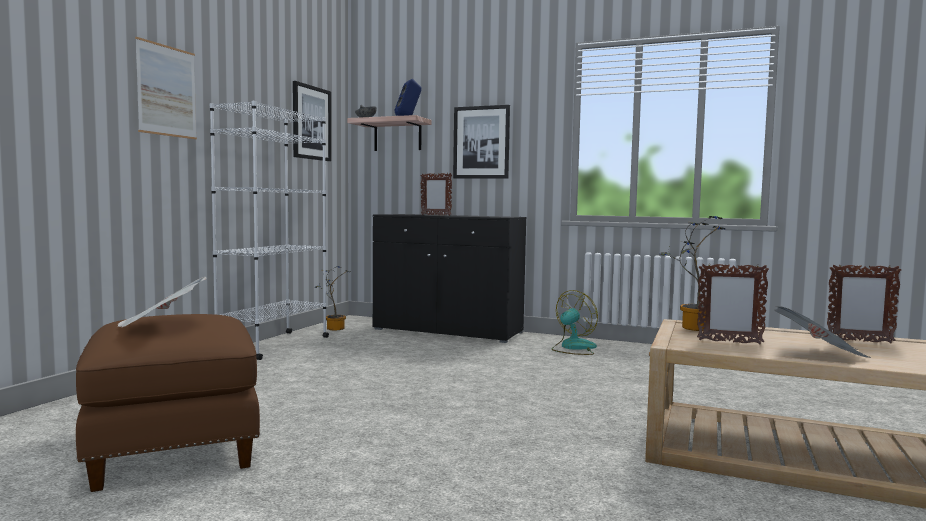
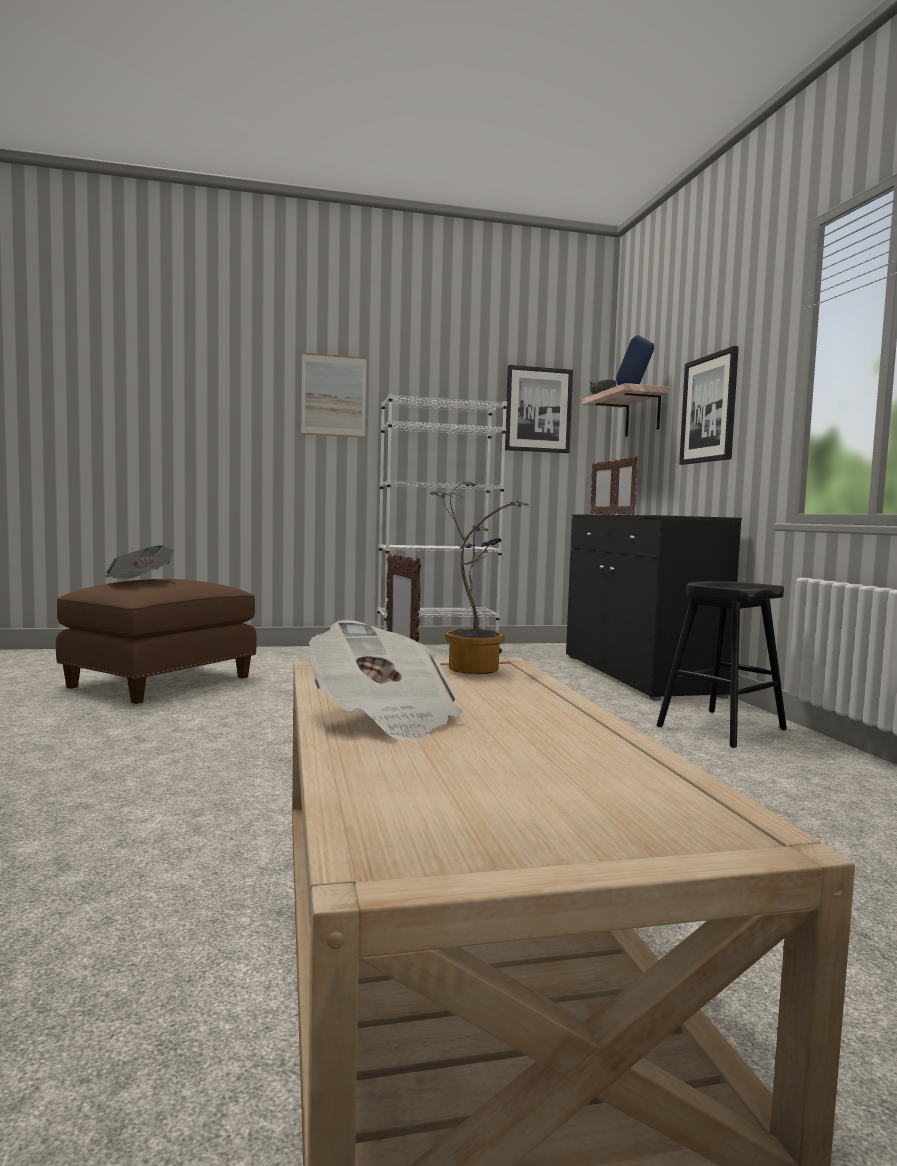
camera: 55 degrees right, 0 degrees up
potted plant [315,266,351,330] -> none
fan [552,290,598,355] -> black stool [656,581,787,748]
picture frame [827,264,902,343] -> picture frame moved to [590,460,617,515]

